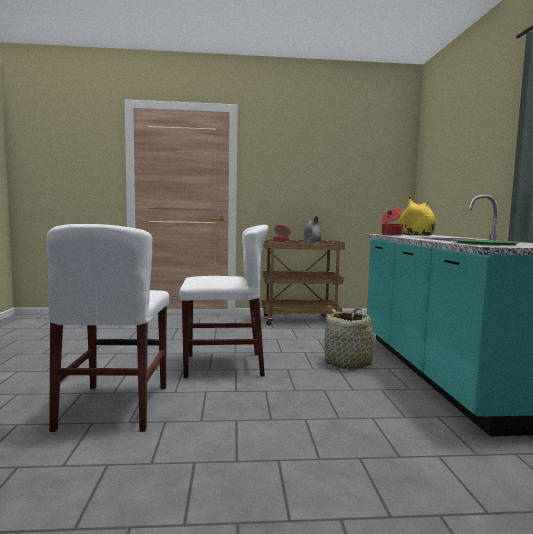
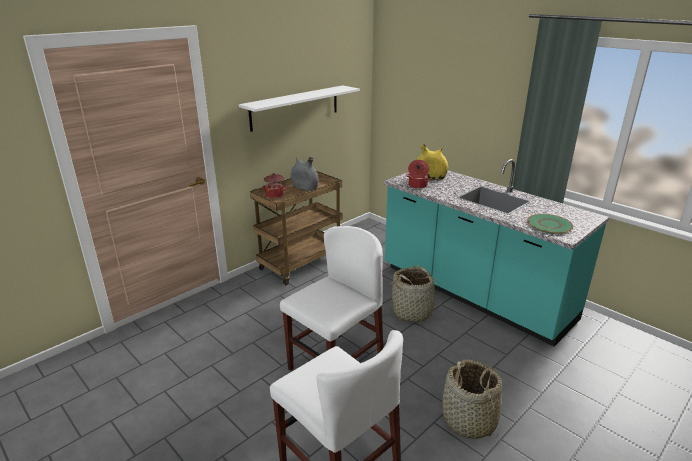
camera: 40 degrees left, 20 degrees up
none -> white shelf [239,85,360,132]
none -> basket [442,359,502,439]

